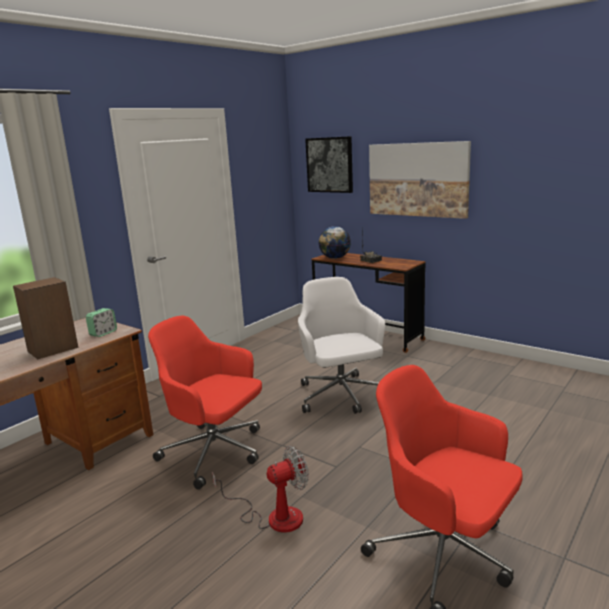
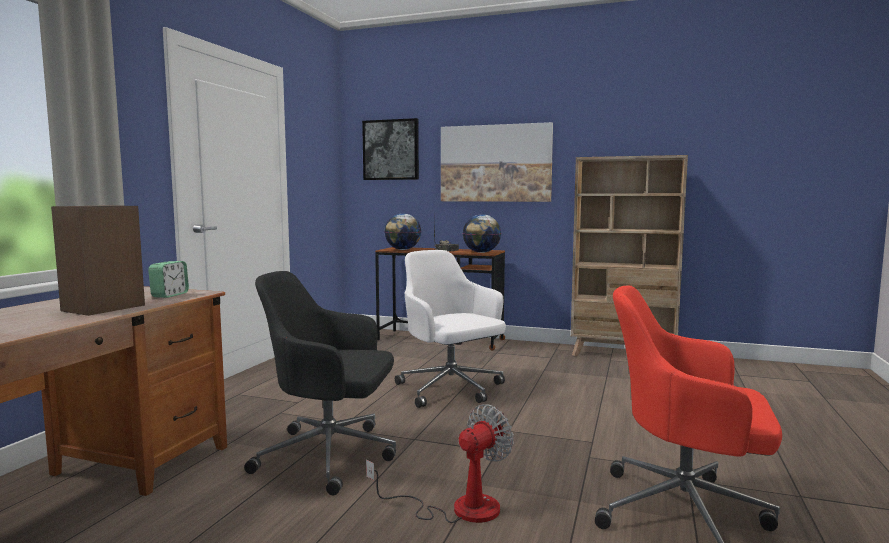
camera: 20 degrees left, 10 degrees down
red office chair [148,315,262,490] -> black office chair [244,271,396,495]
none -> globe [463,214,501,253]
none -> beige bookcase [571,155,688,356]

